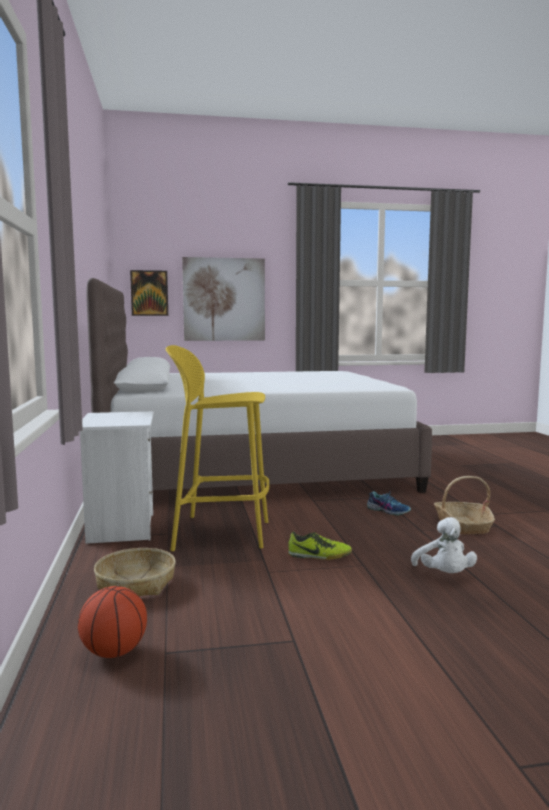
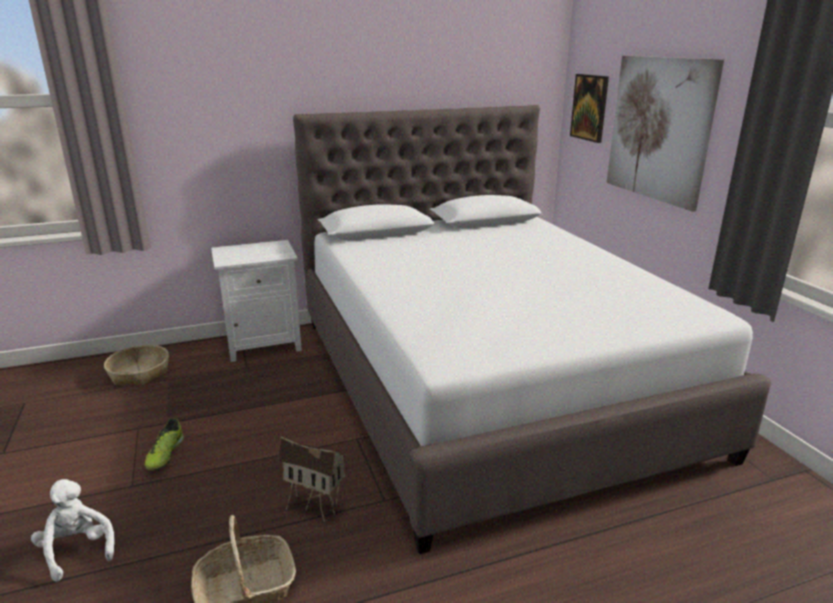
camera: 80 degrees right, 15 degrees up
basketball [78,586,147,658] -> none
yellow stool [166,345,269,551] -> none
shoe [367,490,411,516] -> toy house [278,437,346,522]
white plush toy [411,517,477,573] -> white plush toy turned 75 degrees clockwise [31,479,115,582]

